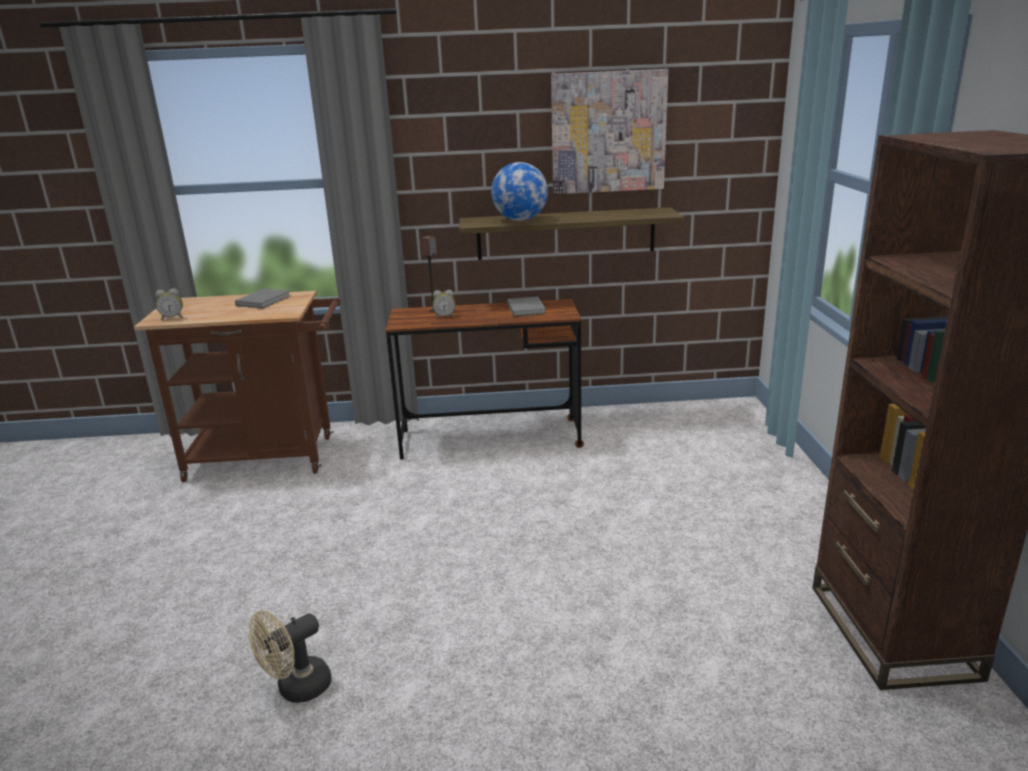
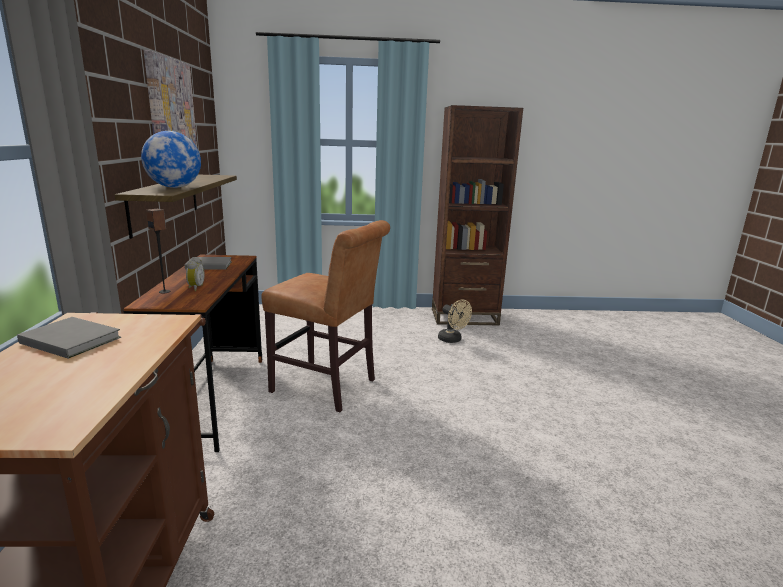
camera: 90 degrees left, 5 degrees down
alarm clock [155,288,183,320] -> none
beige fan [249,611,332,703] -> beige fan moved to [438,299,472,343]
none -> brown chair [261,220,390,412]

